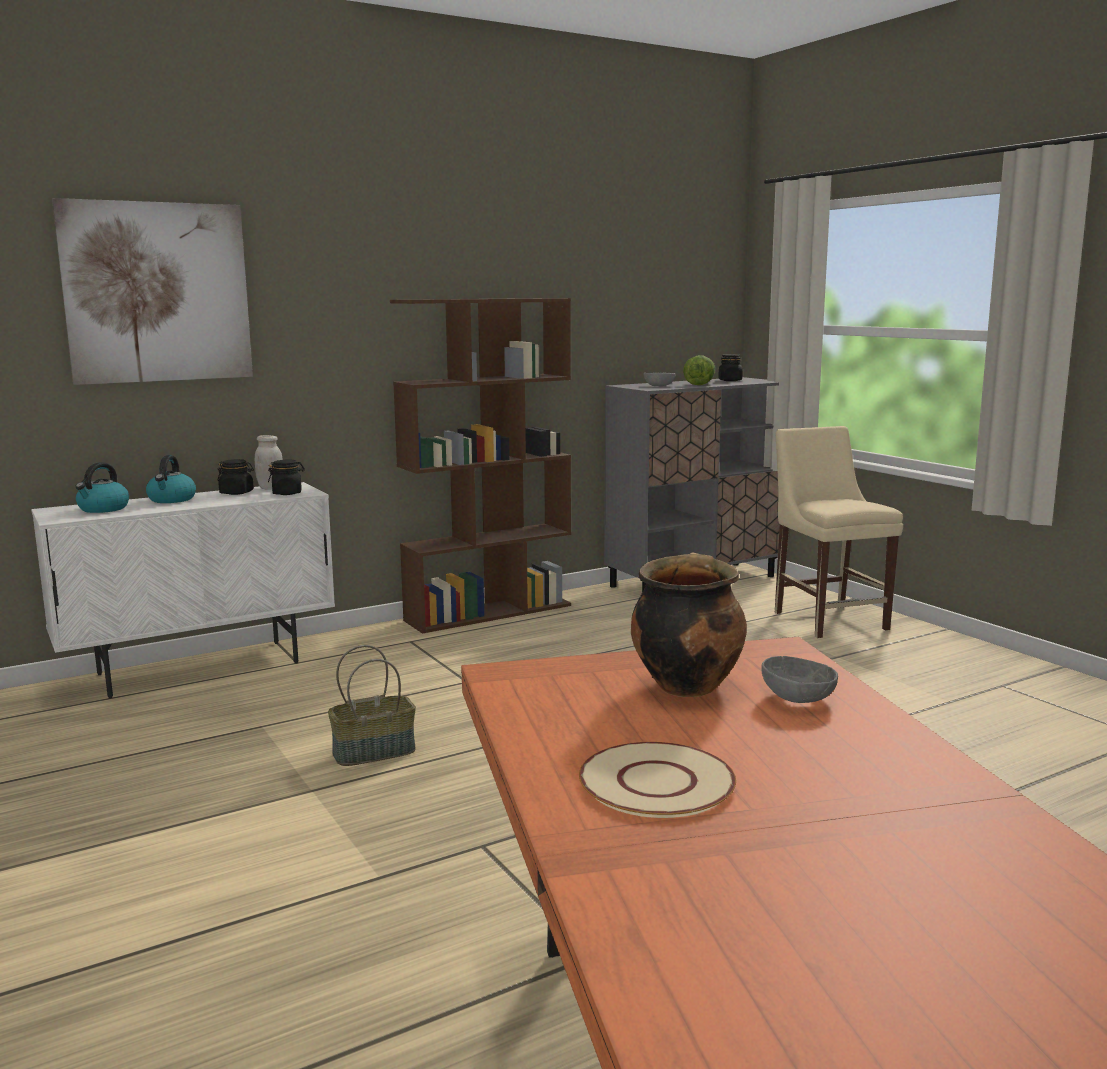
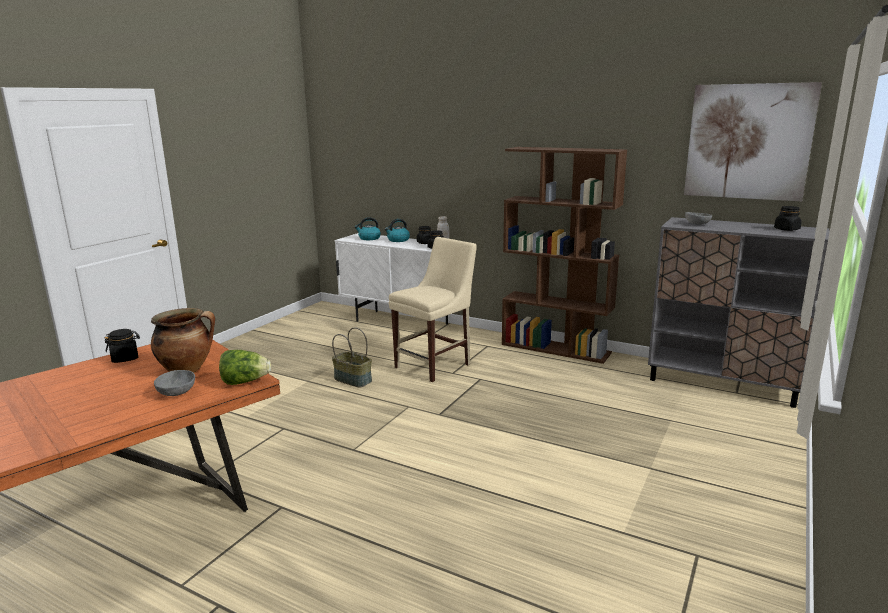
camera: 60 degrees right, 5 degrees up
picture [52,198,253,385] -> picture moved to [684,82,822,202]
beige plate [579,742,736,818] -> none
lettuce [683,355,715,385] -> lettuce moved to [219,350,271,385]
beige chair [775,426,903,638] -> beige chair moved to [389,237,477,382]
none -> black jar [105,329,140,363]

